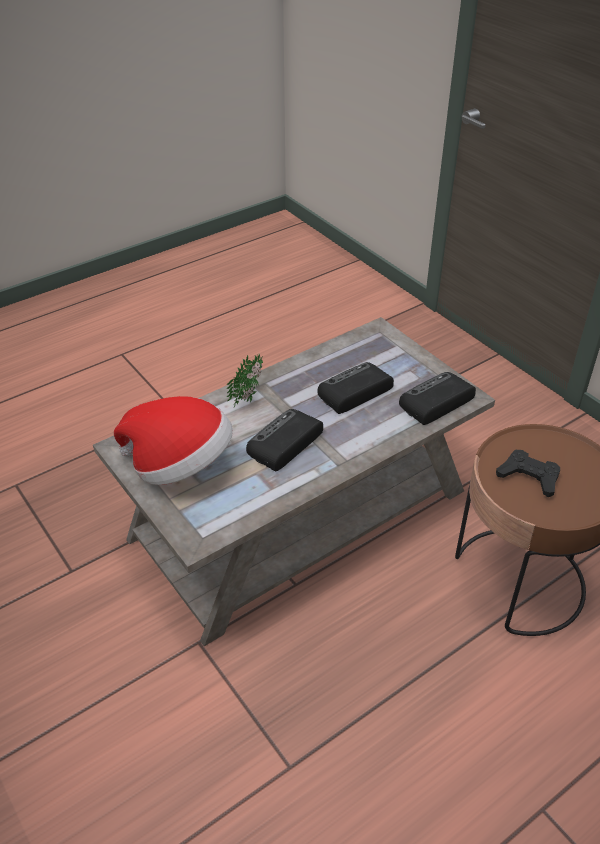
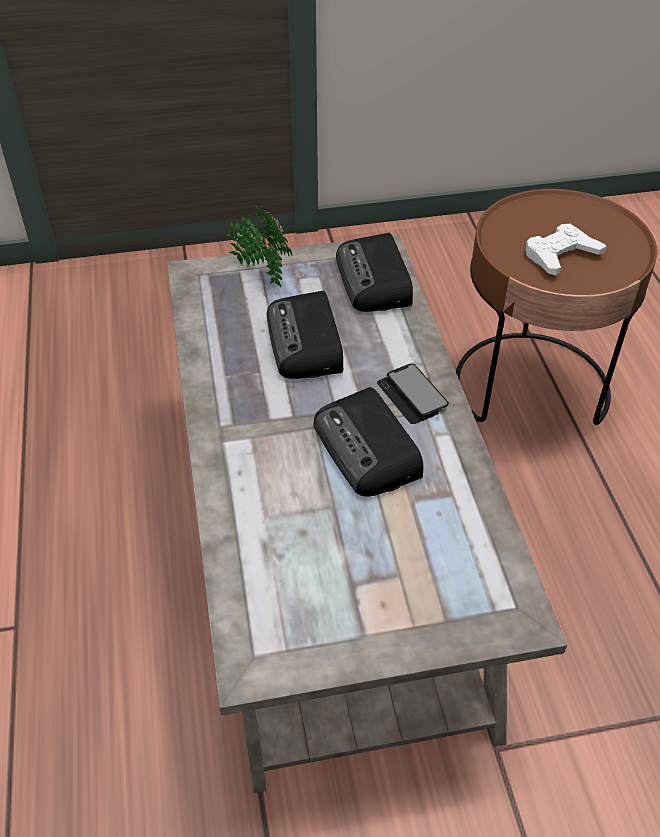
camera: 65 degrees left, 5 degrees up
hat [114,396,233,485] -> none
potted plant [226,353,263,408] -> potted plant moved to [227,206,292,288]
black game controller [496,450,560,497] -> white game controller [526,224,606,276]
none -> phone [377,363,449,424]

